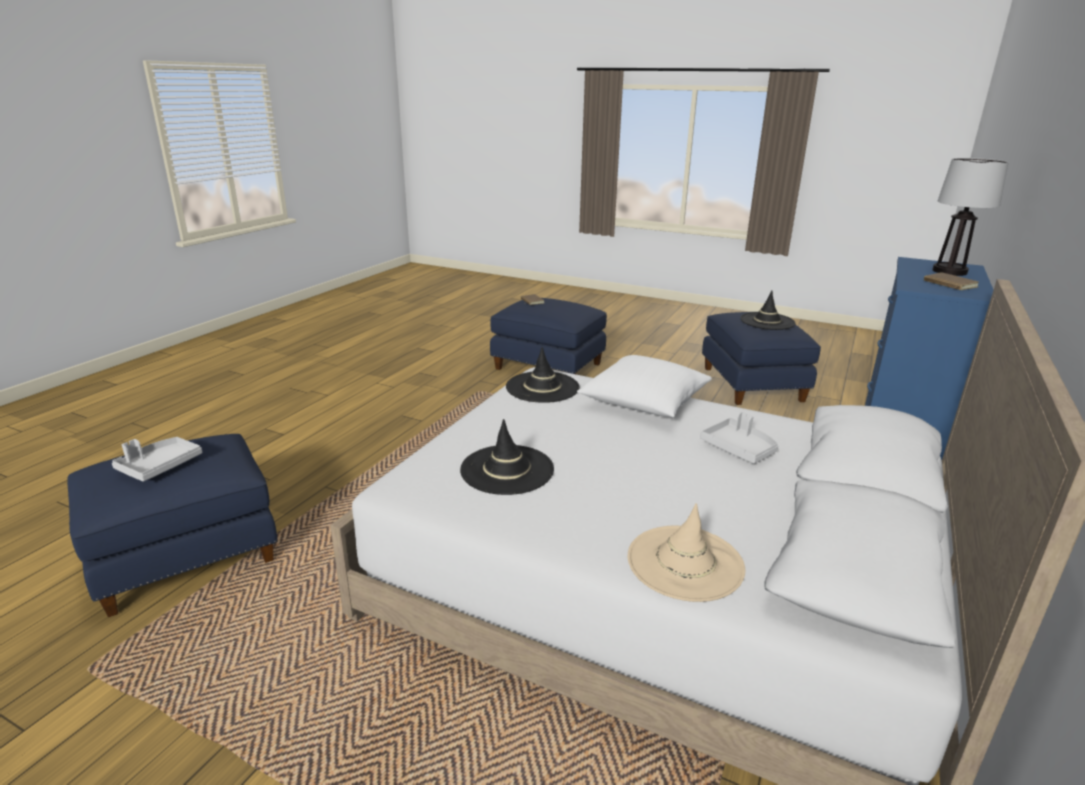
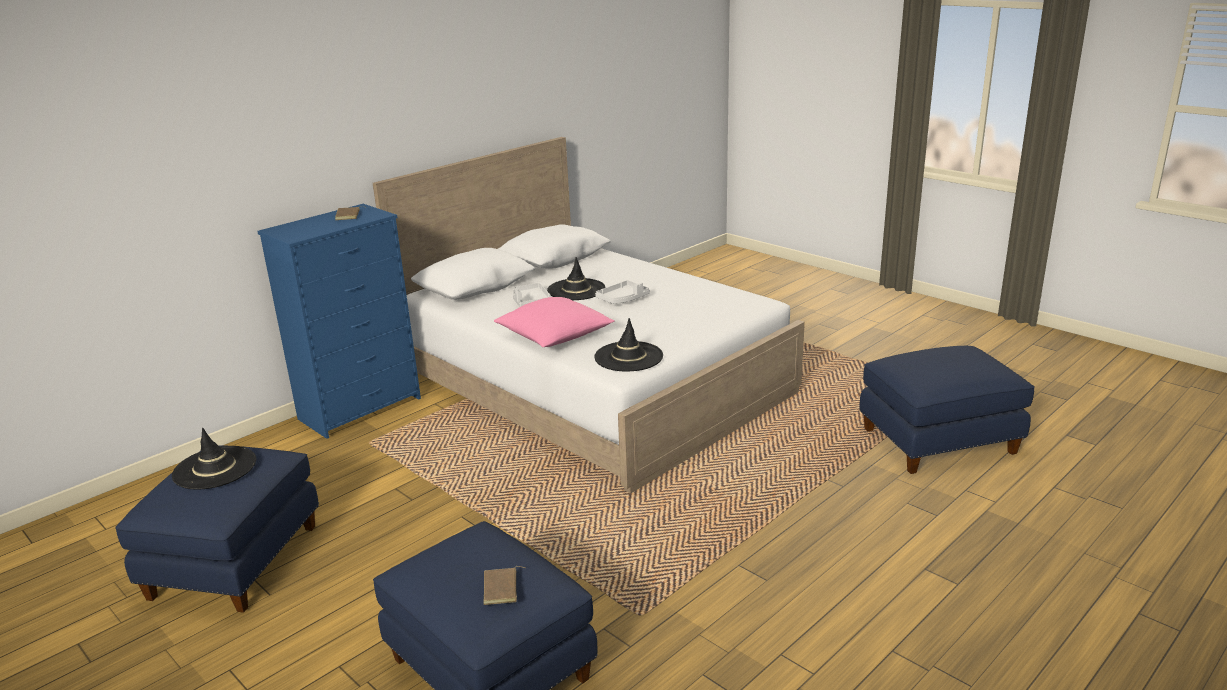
camera: 160 degrees left, 0 degrees up
grey tray [112,437,202,482] -> grey tray moved to [595,280,650,304]
black hat [460,419,554,495] -> black hat moved to [547,257,605,300]
white pillow [577,355,712,418] -> pink pillow [494,297,615,347]
beige hat [628,503,745,602] -> none
table lamp [932,158,1009,276] -> none

